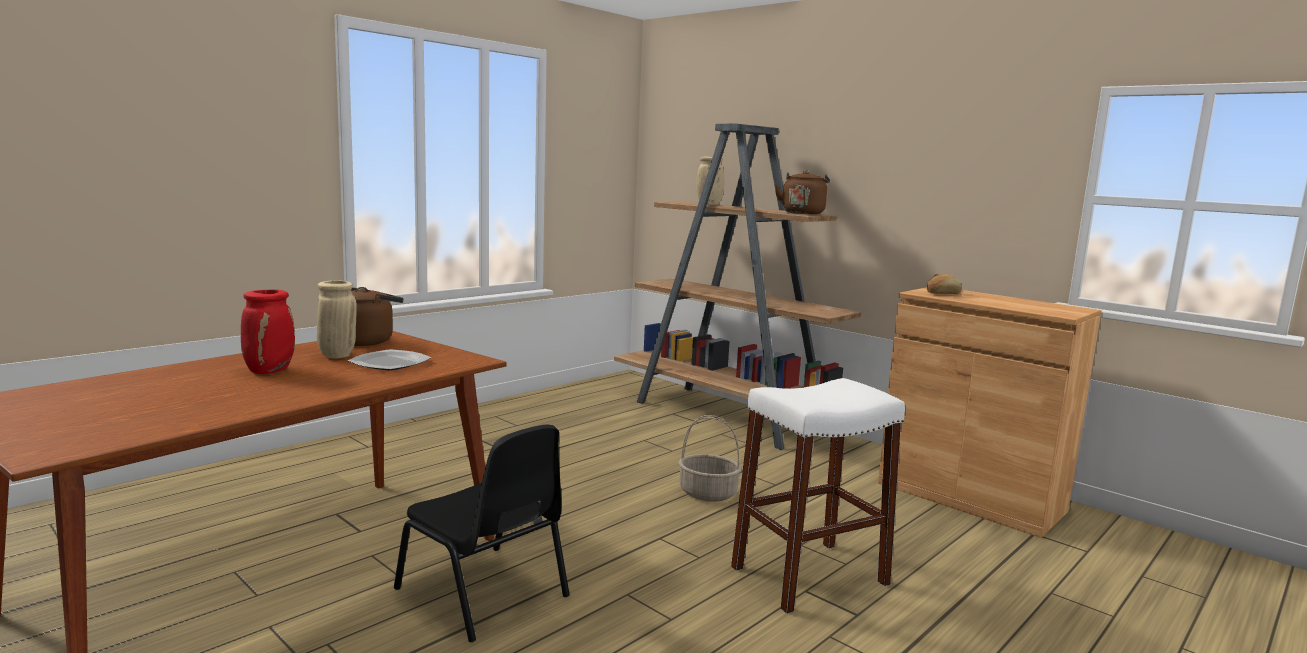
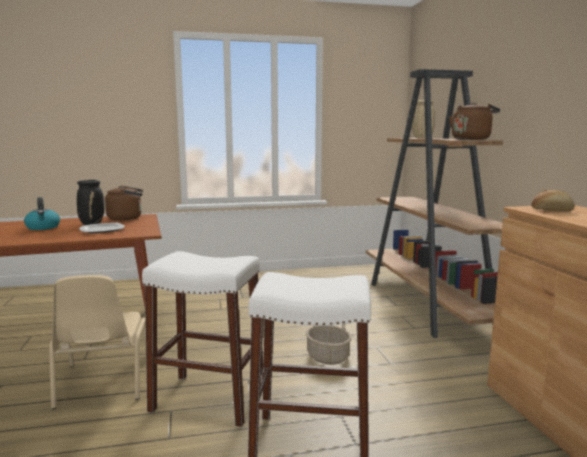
camera: 35 degrees right, 0 degrees up
red vase [241,289,295,374] -> kettle [24,197,60,230]
beige vase [317,280,357,359] -> black vase [77,180,104,225]
black chair [394,425,570,642] -> beige chair [49,275,146,409]
none -> white stool [142,251,263,427]

